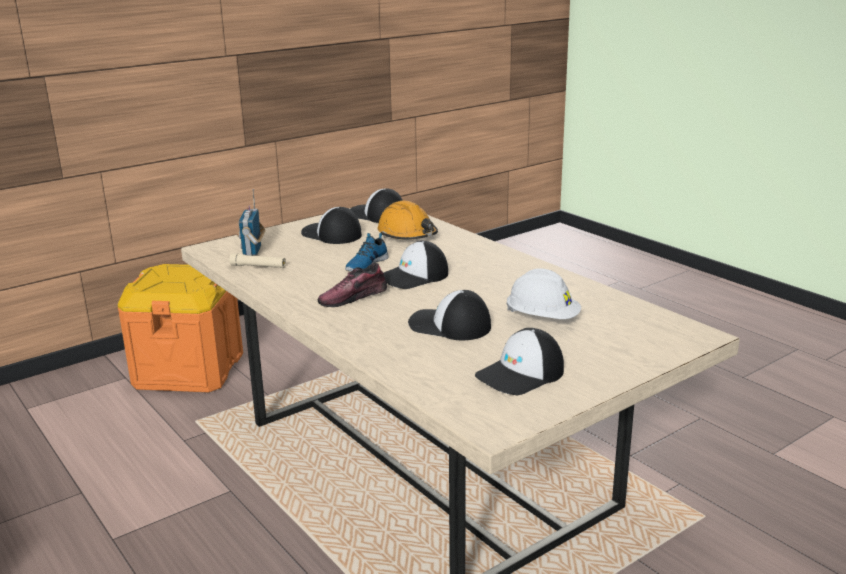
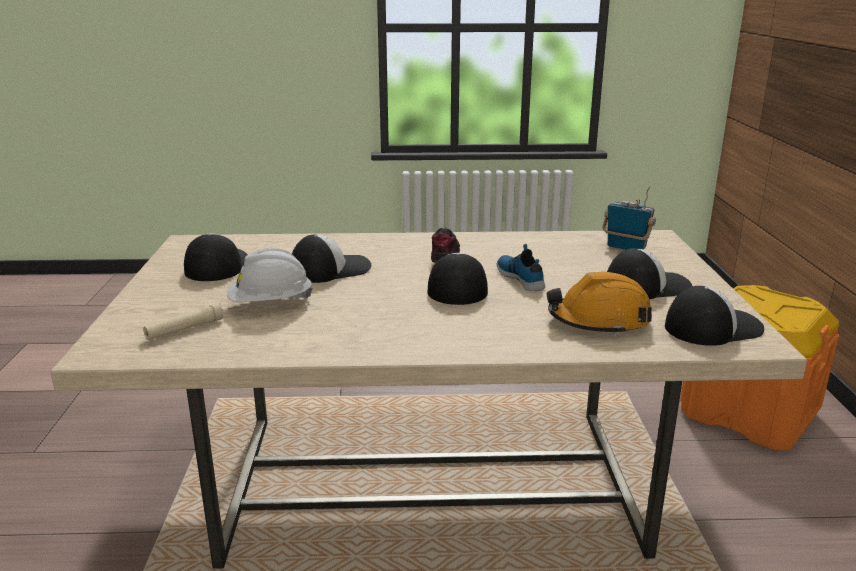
camera: 125 degrees right, 0 degrees up
beige flashlight [229,253,286,268] -> beige flashlight moved to [143,303,224,340]

